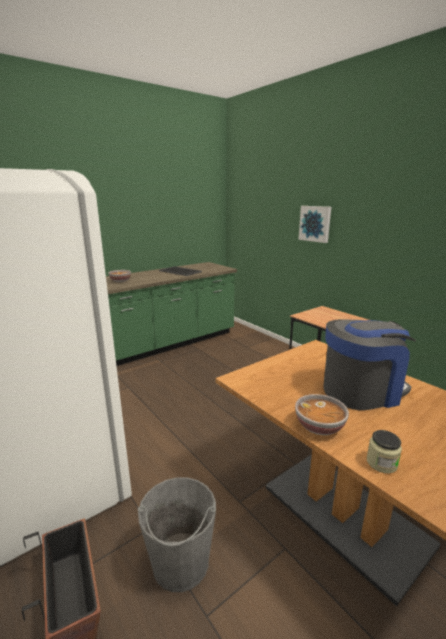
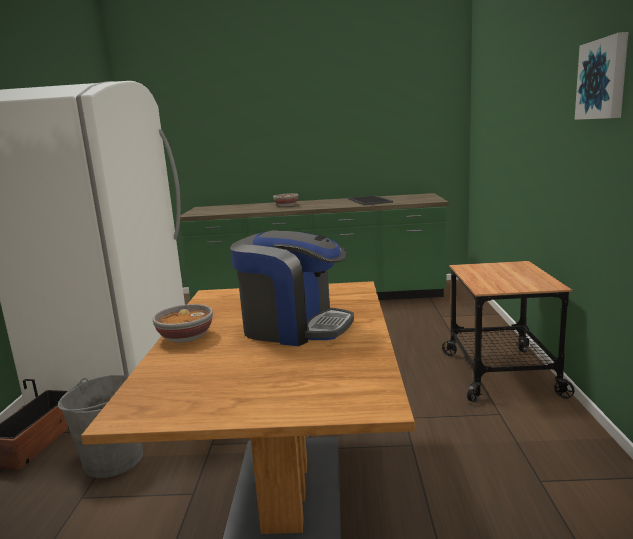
camera: 40 degrees right, 5 degrees down
picture [298,206,331,243] -> picture moved to [575,32,629,120]
jar [367,430,402,473] -> none

